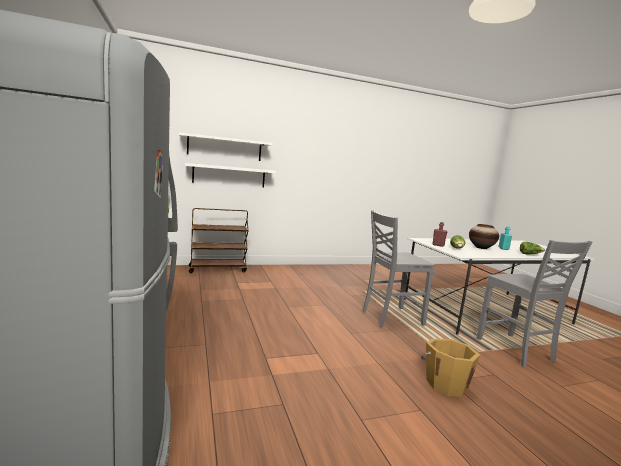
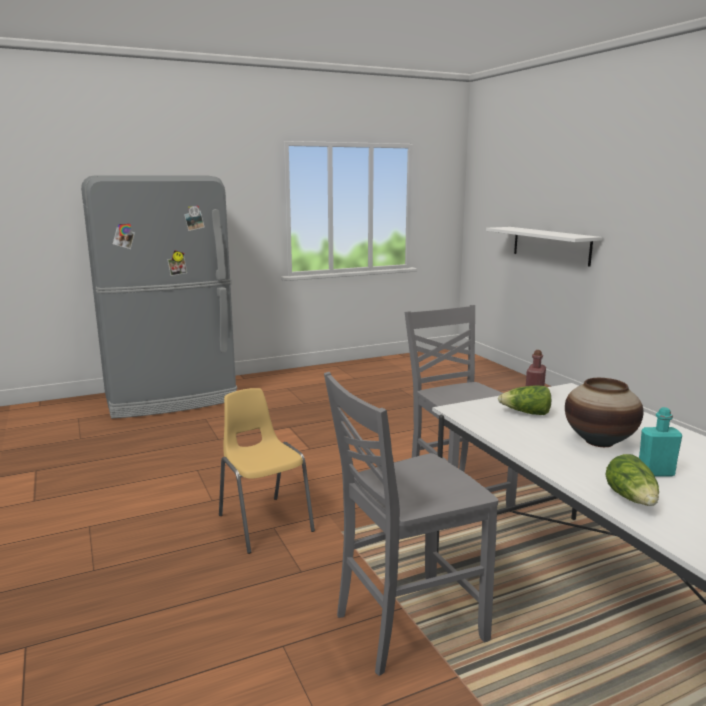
camera: 85 degrees right, 5 degrees up
white shelf [179,133,273,161] -> none
brown cart [189,208,249,273] -> none
orange bucket [421,339,480,397] -> yellow chair [219,388,315,554]

